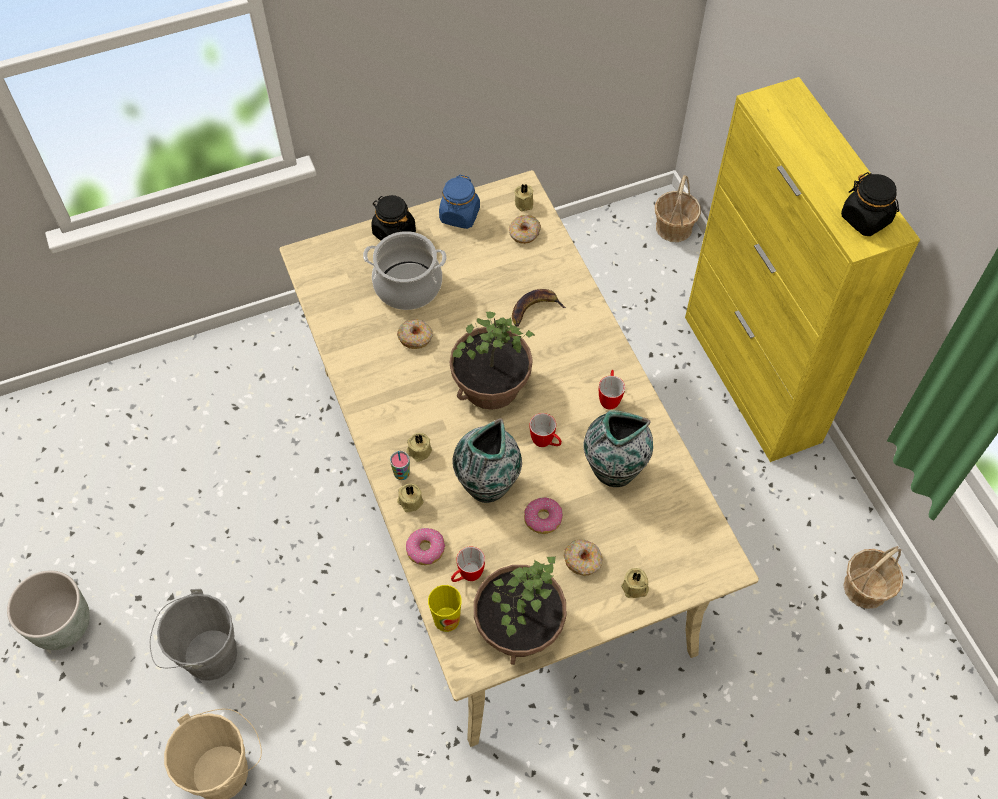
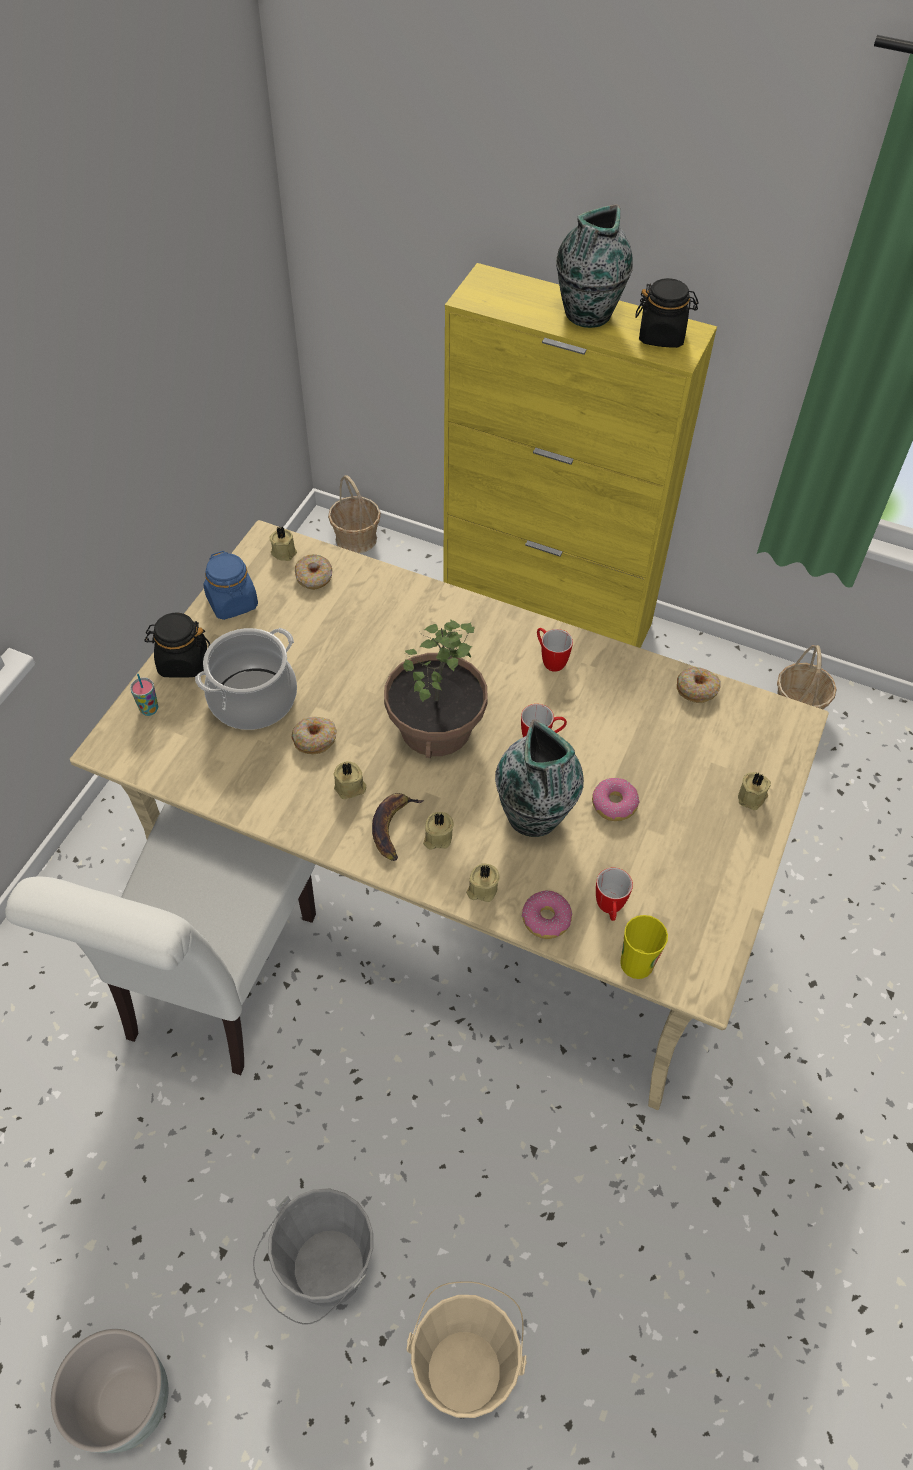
camera: 45 degrees left, 5 degrees down
cup [390,451,410,480] -> cup moved to [130,674,158,716]
potted plant [474,556,566,665] -> none
banana [512,289,566,327] -> banana moved to [372,793,424,861]
donut [564,539,603,576] -> donut moved to [677,667,721,703]
vase [584,410,653,487] -> vase moved to [556,204,633,328]
none -> white chair [5,803,316,1075]
none -> beige candle [333,761,366,799]

